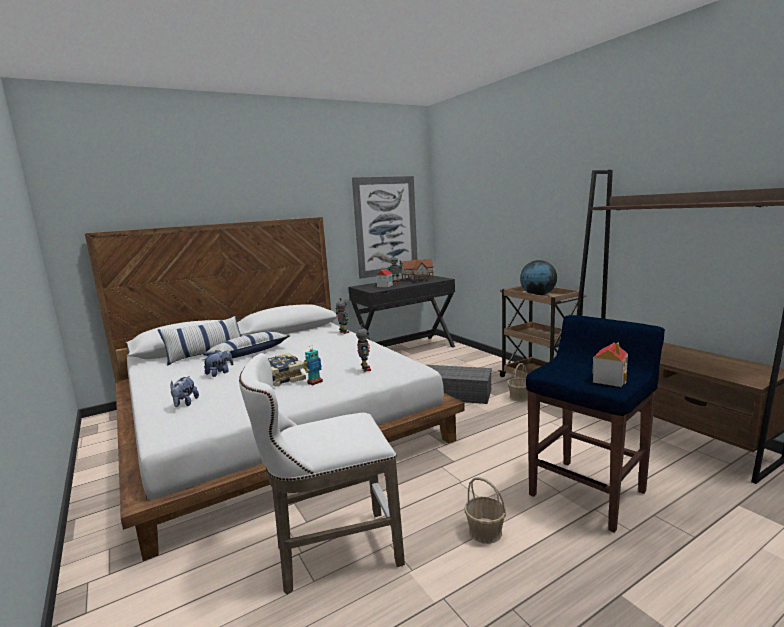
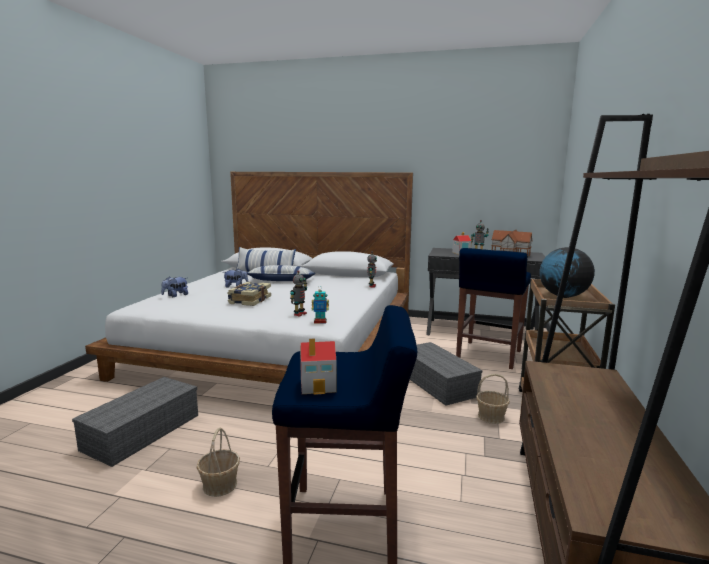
camera: 45 degrees right, 0 degrees up
white stool [239,353,405,595] -> grey storage box [72,377,198,467]
toy robot [303,345,323,385] -> toy robot moved to [312,290,329,324]
picture [352,176,417,279] -> none
none -> blue stool [456,248,531,369]

